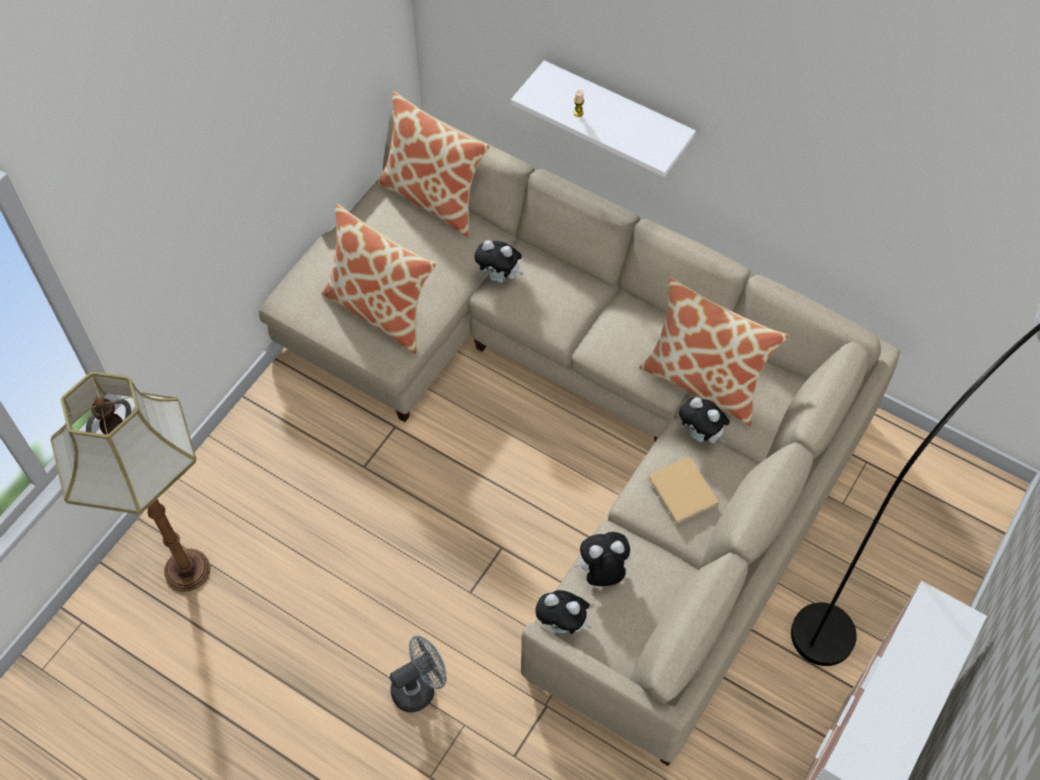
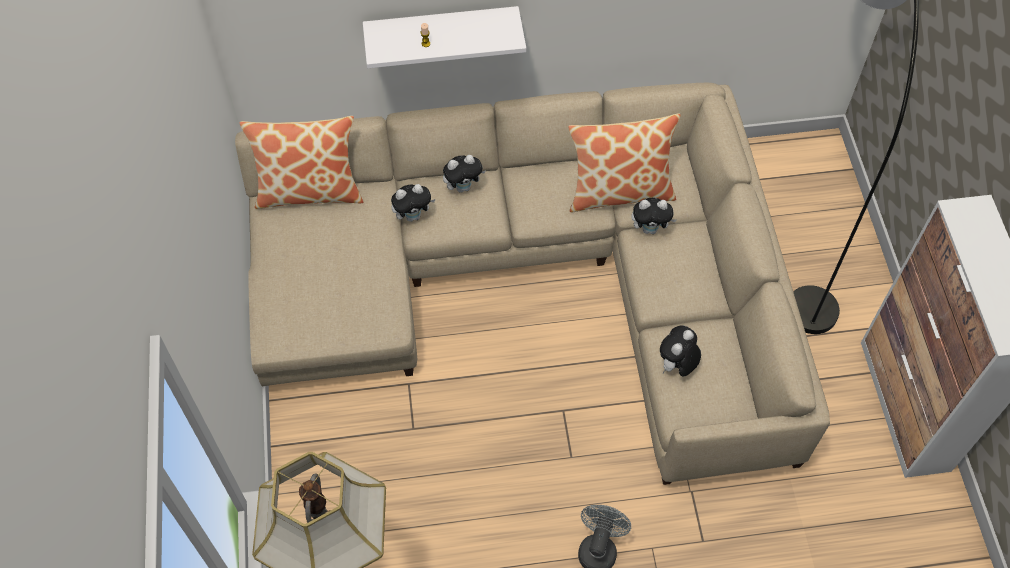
camera: 40 degrees left, 0 degrees up
pillow [321,204,436,354] -> none
plush toy [535,590,592,634] -> plush toy moved to [443,155,486,193]
beige book [647,456,719,525] -> none

